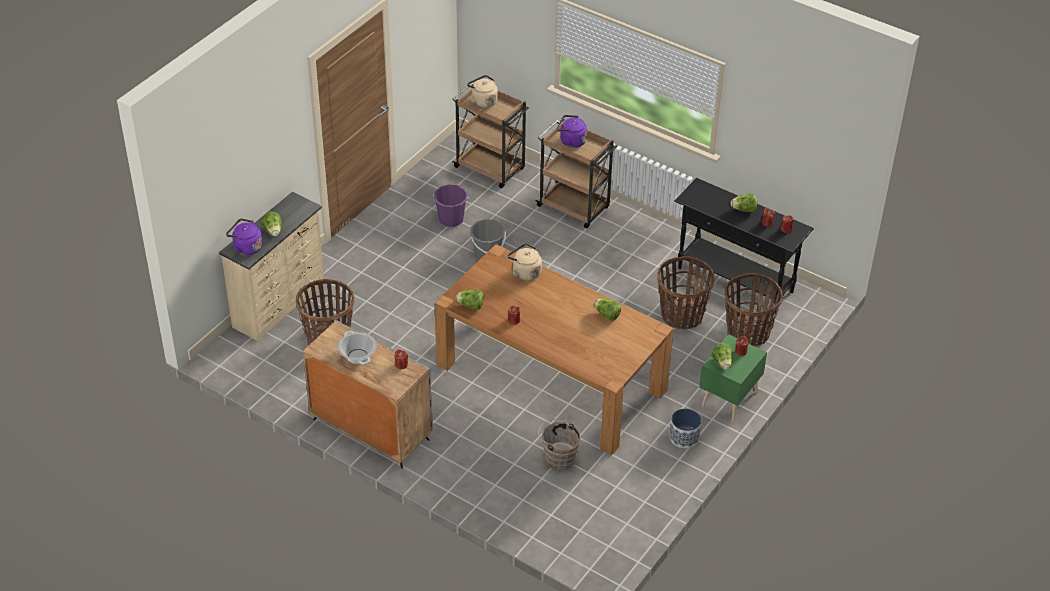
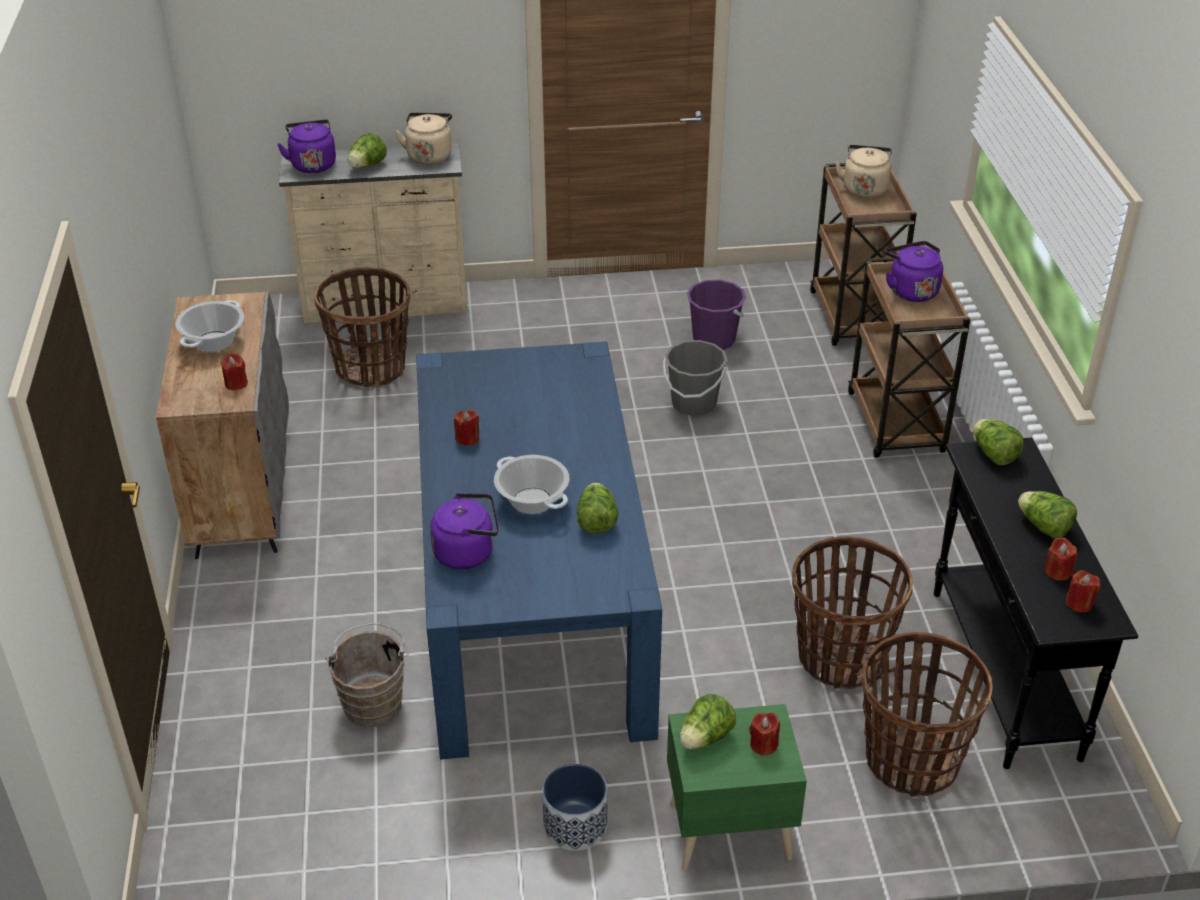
camera: 50 degrees right, 5 degrees down
brown dining table [435,244,674,455] -> blue dining table [416,342,662,759]
lettuce [456,290,484,310] -> lettuce moved to [973,419,1024,466]
beige kettle [507,243,542,281] -> beige kettle moved to [395,112,452,164]
none -> purple kettle [430,493,499,569]
none -> cooking pot [494,455,569,514]

